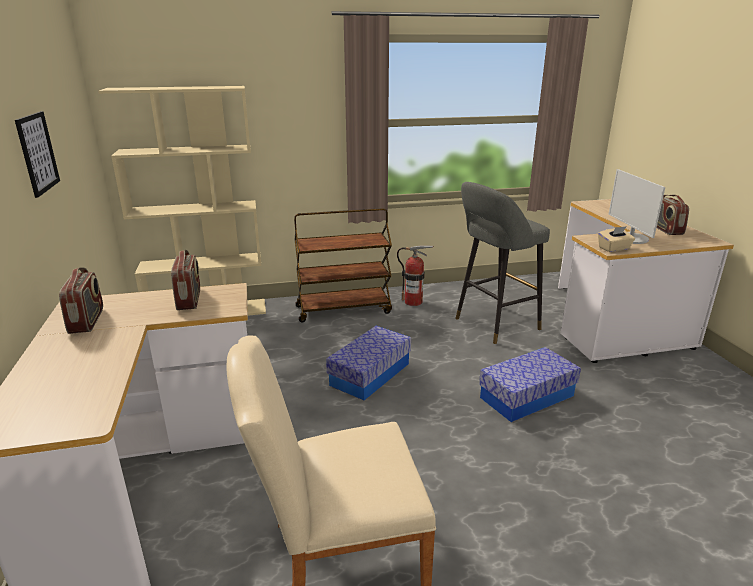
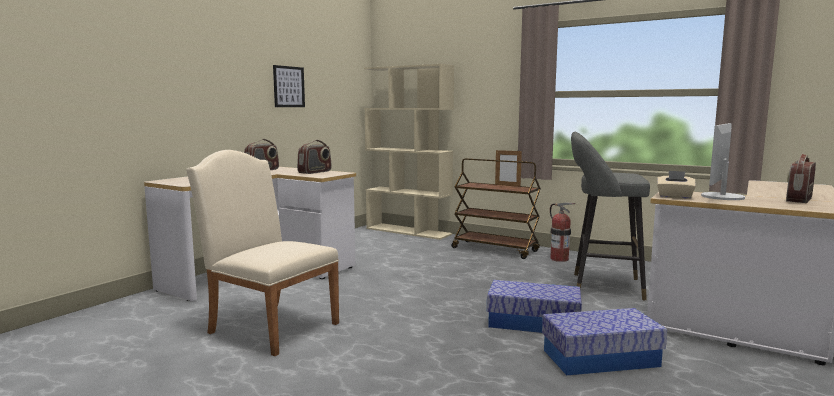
camera: 45 degrees right, 15 degrees down
storage box [326,326,411,400] -> storage box moved to [542,308,667,375]
none -> picture frame [495,150,522,186]

